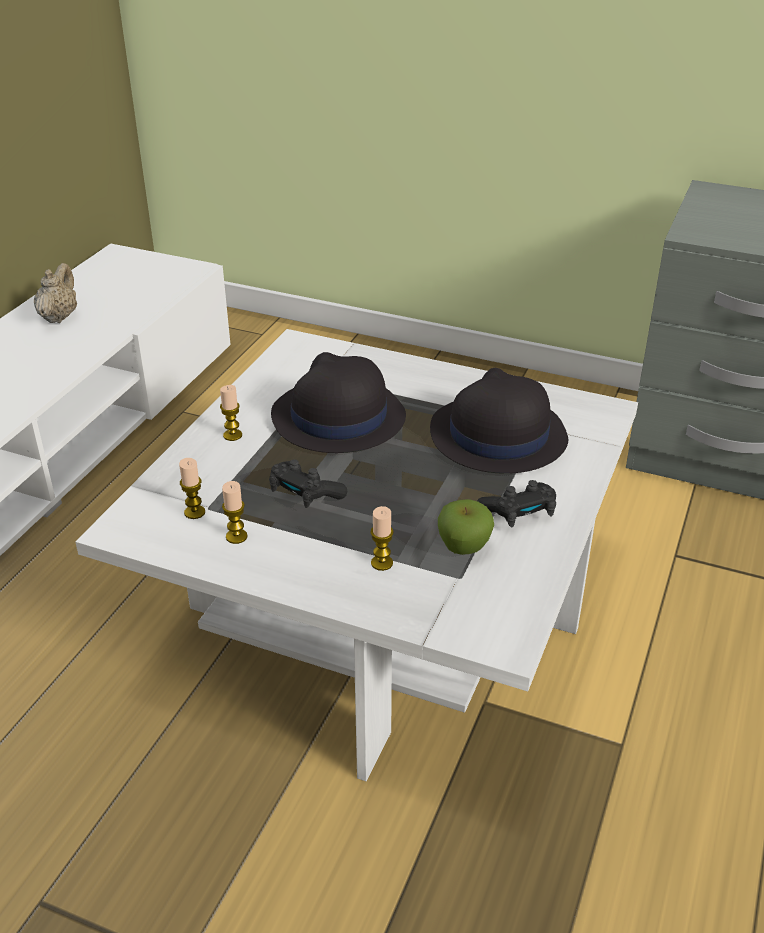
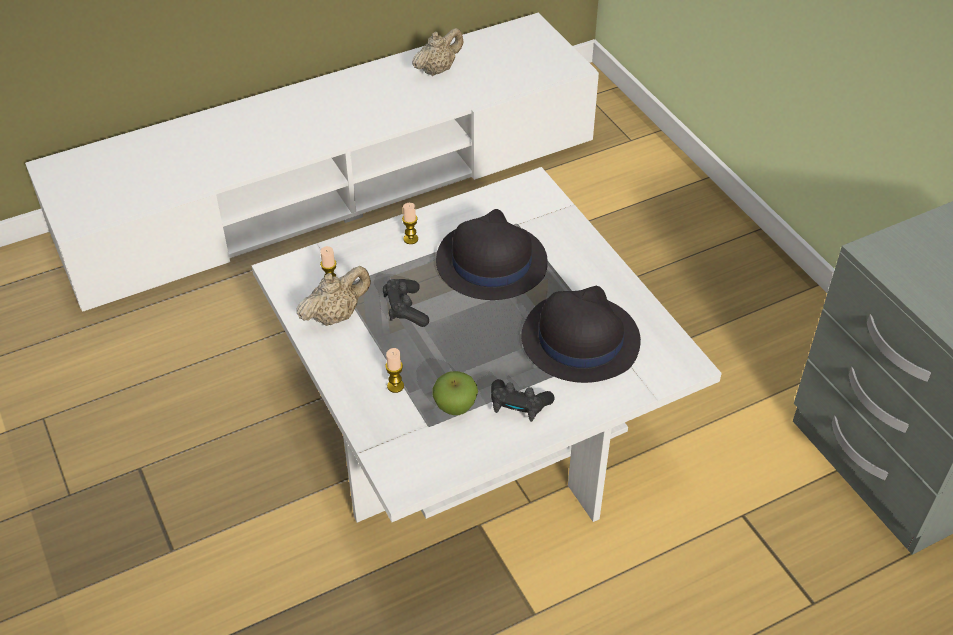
camera: 40 degrees right, 10 degrees up
candle [222,481,248,544] -> beige teapot [297,266,371,326]

